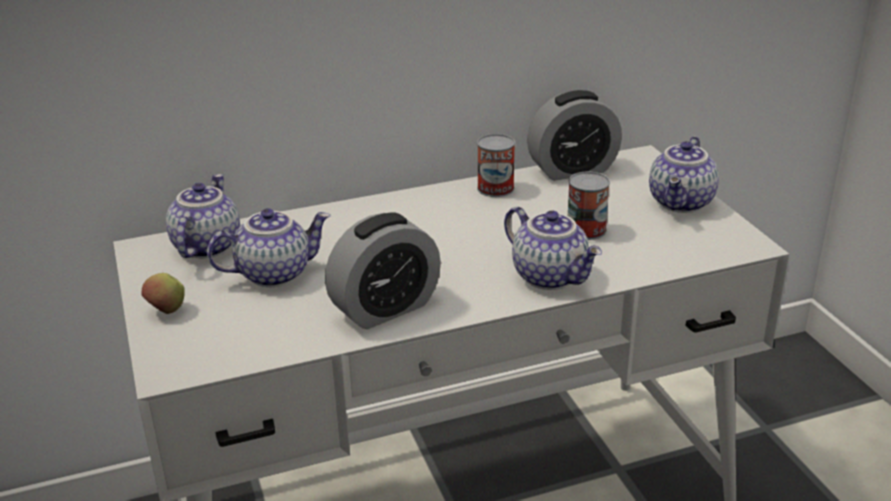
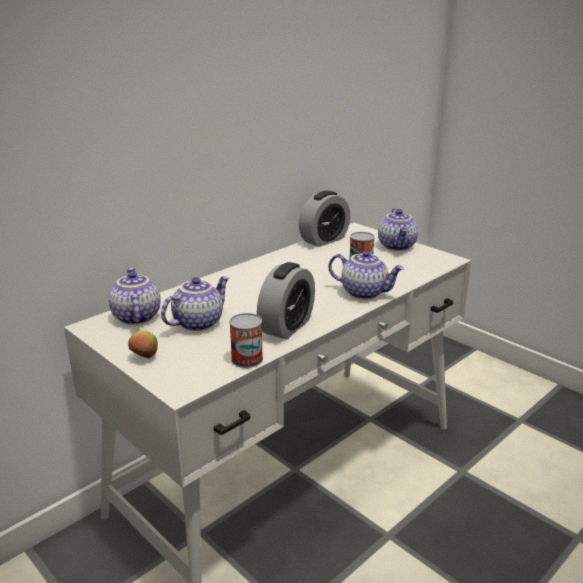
camera: 25 degrees left, 5 degrees down
can [477,134,515,197] -> can moved to [229,313,263,368]

